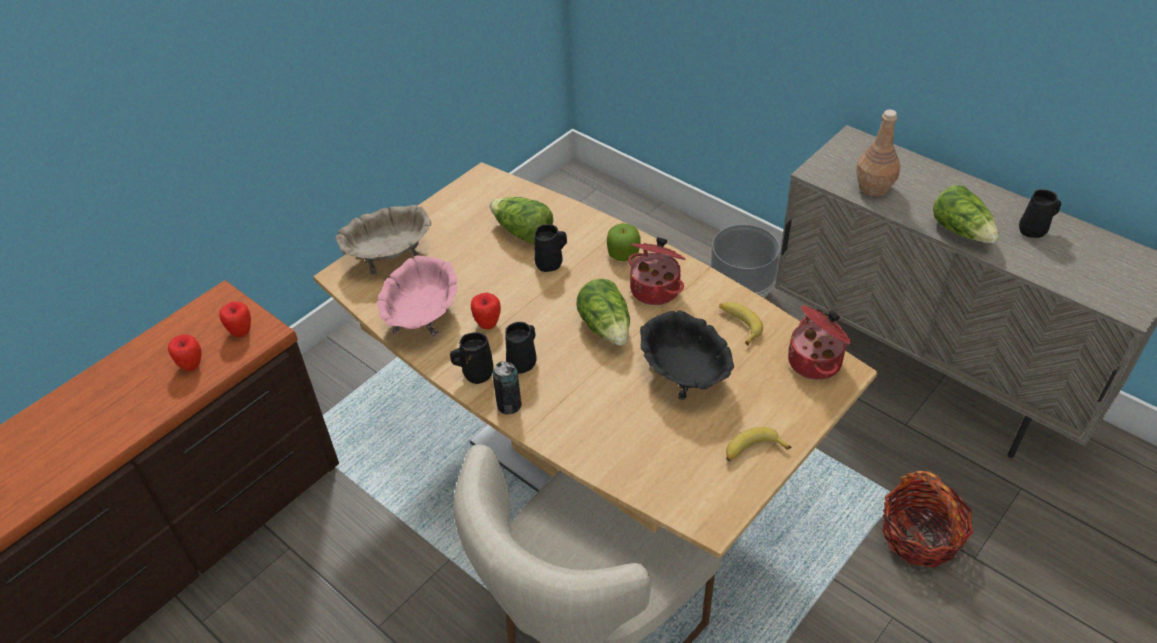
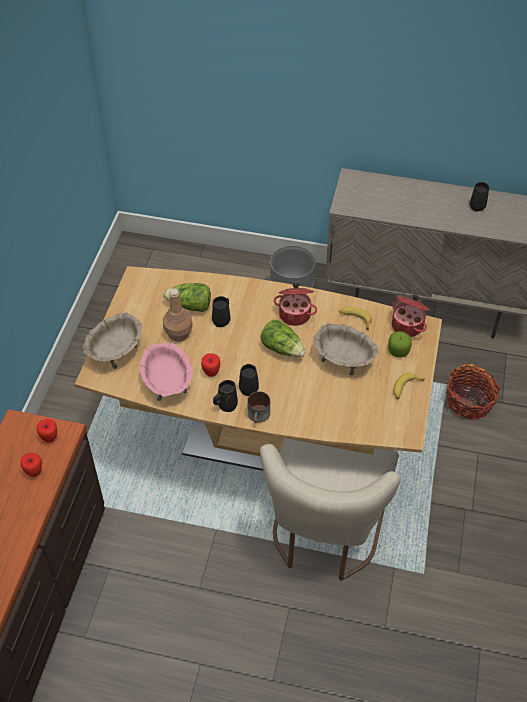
camera: 30 degrees left, 5 degrees up
can [492,361,522,414] -> mug [247,391,270,423]
apple [607,223,641,261] -> apple moved to [388,331,412,358]
black bowl [640,310,734,400] -> beige bowl [313,324,379,375]
brown bottle [856,109,901,197] -> brown bottle moved to [163,289,193,342]
lettuce [933,185,999,243] -> none

